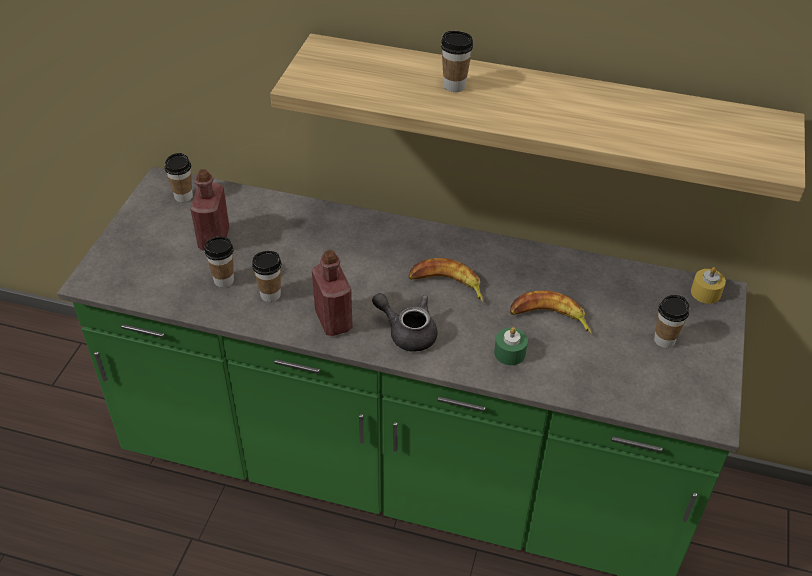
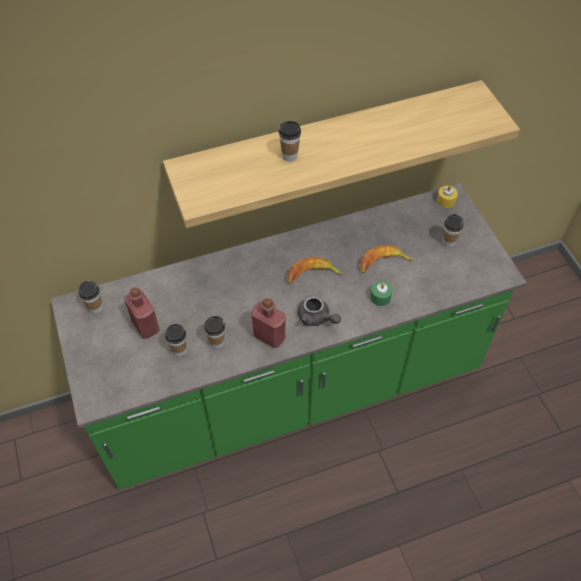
camera: 35 degrees left, 10 degrees up
grey teapot [372,293,437,352] -> grey teapot turned 135 degrees counterclockwise [298,295,341,326]

